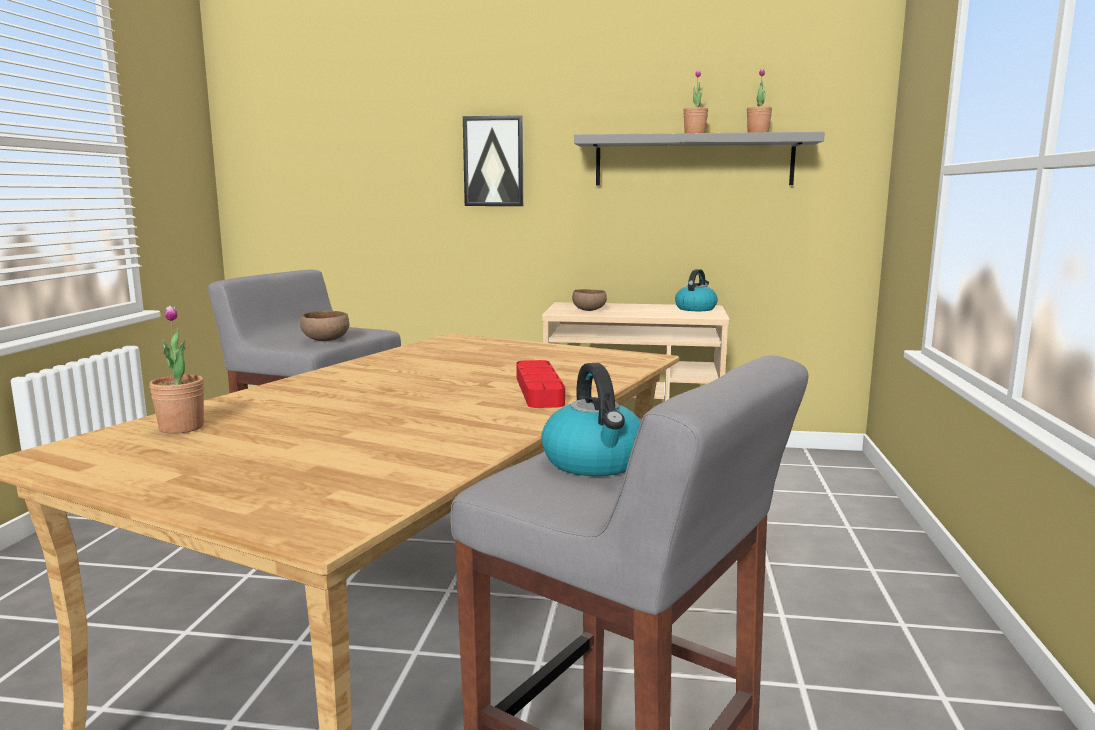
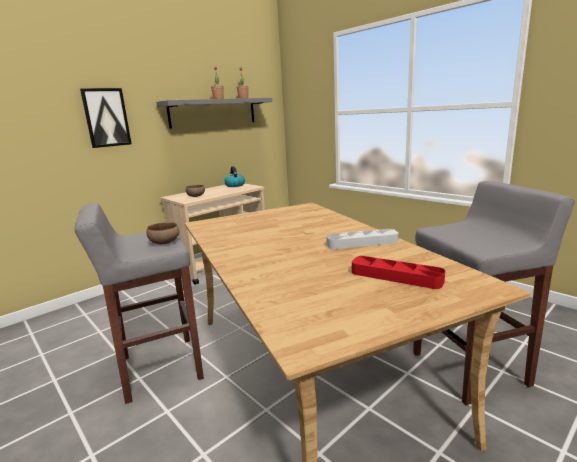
camera: 50 degrees left, 5 degrees up
potted plant [149,306,204,434] -> none
red tray [516,360,565,408] -> red tray moved to [352,256,445,289]
kettle [541,363,641,476] -> none
none -> grey tray [326,229,398,249]

